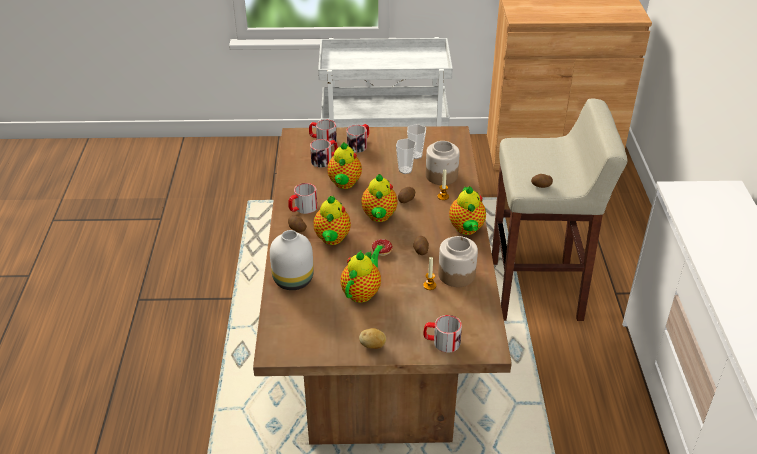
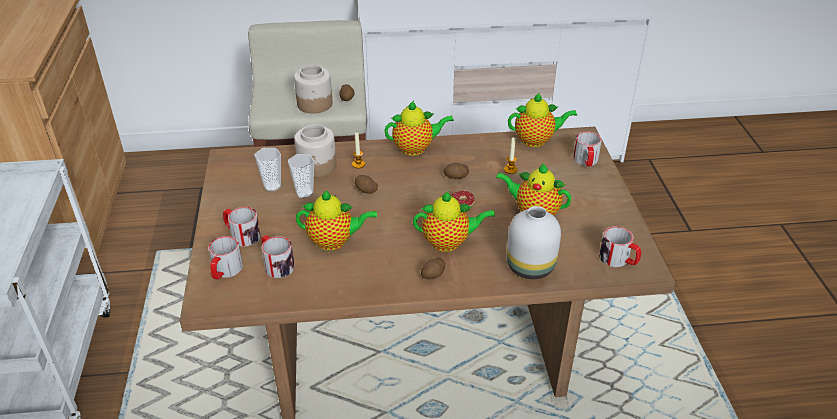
camera: 95 degrees left, 0 degrees up
mug [288,183,317,214] -> mug moved to [599,226,641,267]
potato [359,328,386,349] -> none
teapot [361,174,398,222] -> teapot moved to [508,93,577,147]
jar [438,236,478,287] -> jar moved to [294,65,333,114]

